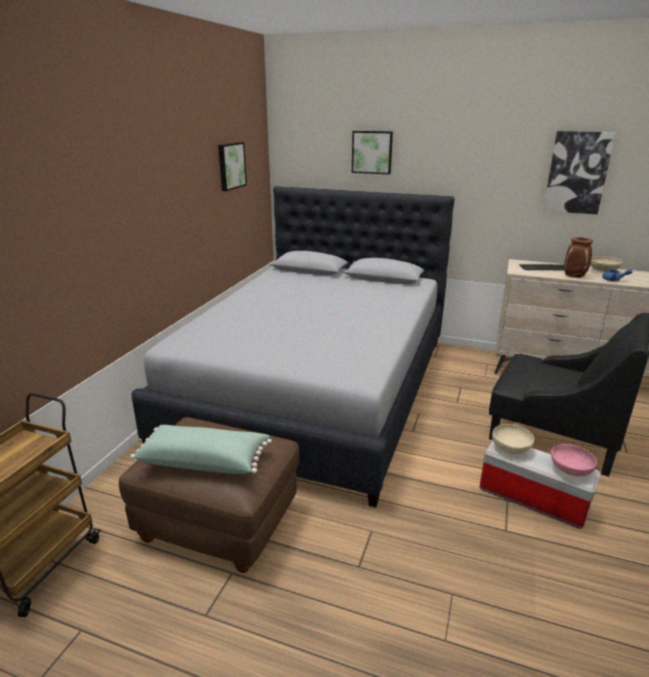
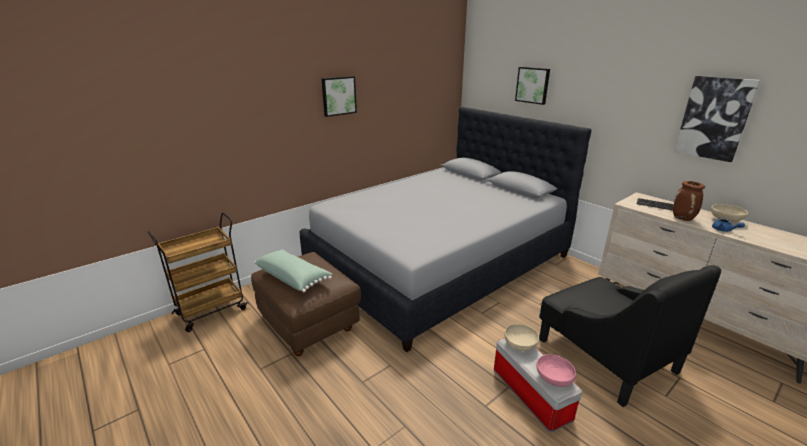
camera: 30 degrees right, 0 degrees up
picture [218,142,247,191] -> picture moved to [321,76,357,117]

